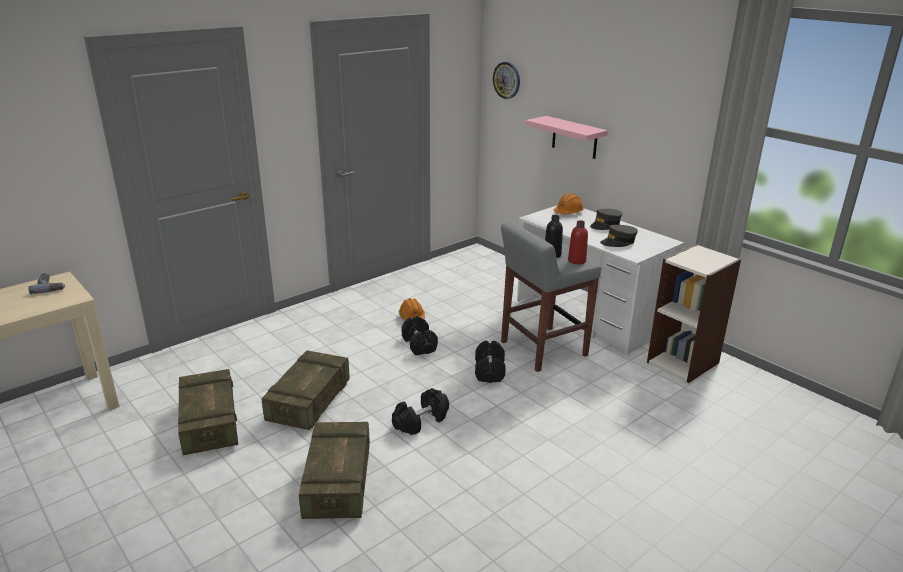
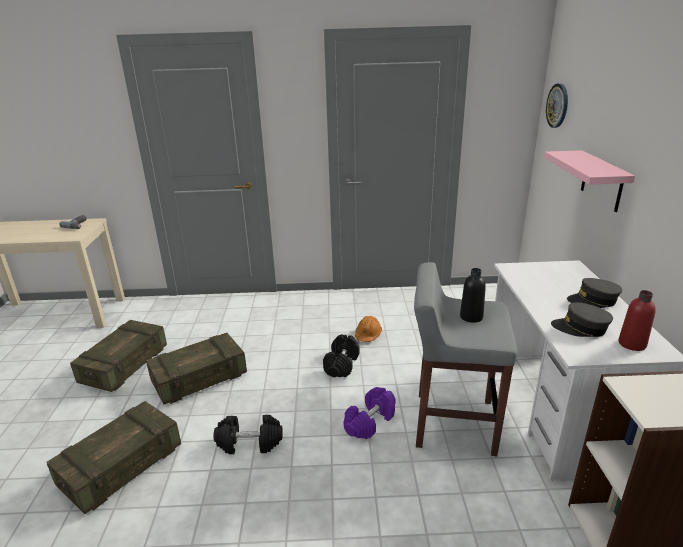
camera: 40 degrees right, 0 degrees up
black dumbbell [475,341,506,383] -> purple dumbbell [343,387,396,439]
orange hard hat [554,194,584,214] -> none
red bottle [568,220,588,264] -> red bottle moved to [619,290,656,351]

